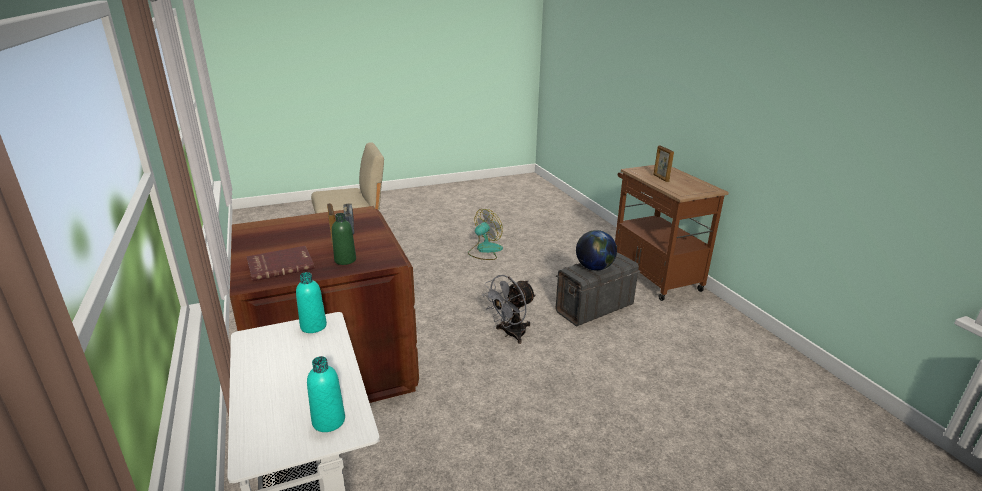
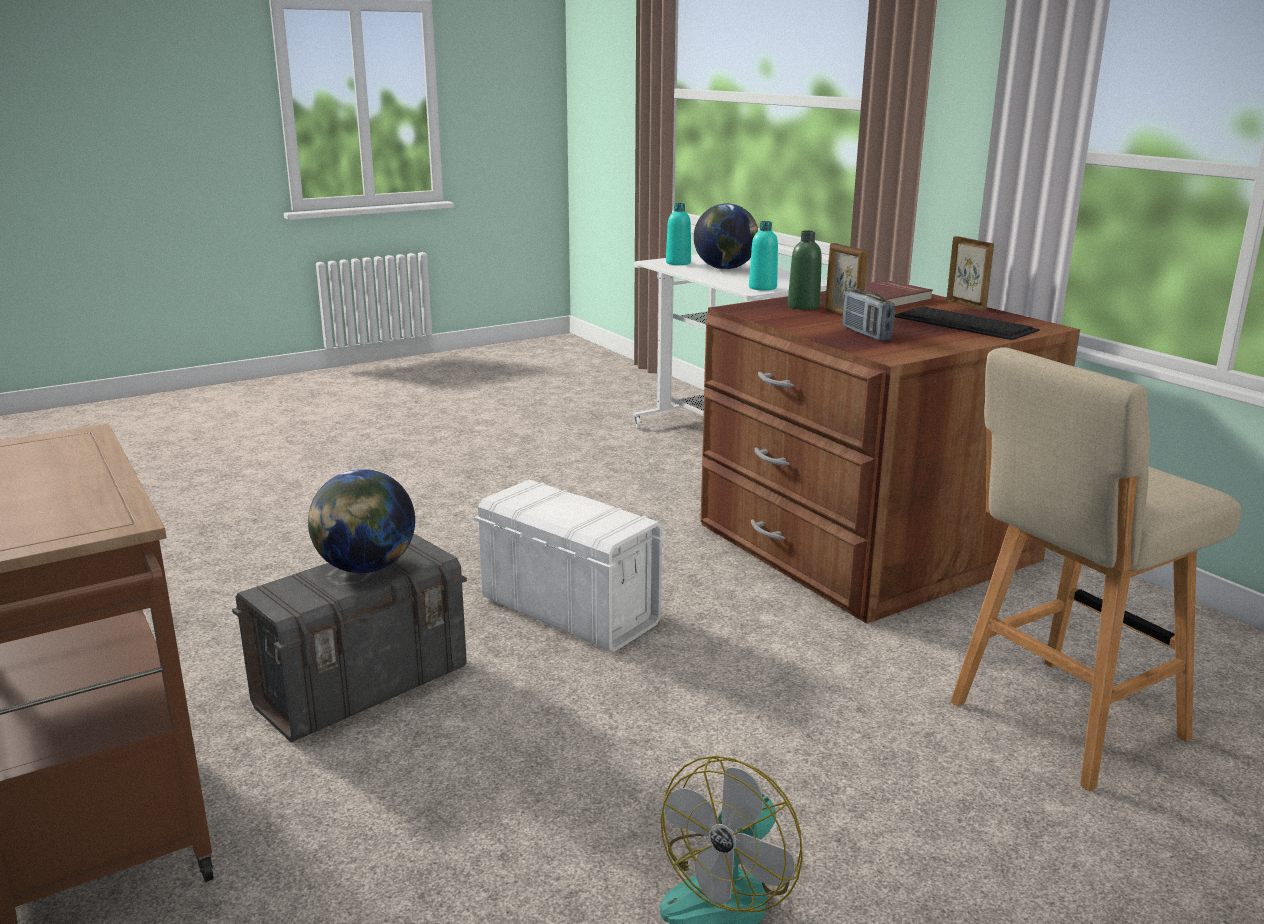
camera: 170 degrees right, 5 degrees down
grey fan [482,275,536,344] -> white storage box [474,480,667,652]
picture frame [654,145,674,182] -> picture frame moved to [946,236,994,310]
none -> globe [694,203,758,269]
none -> keyboard [895,306,1040,340]

